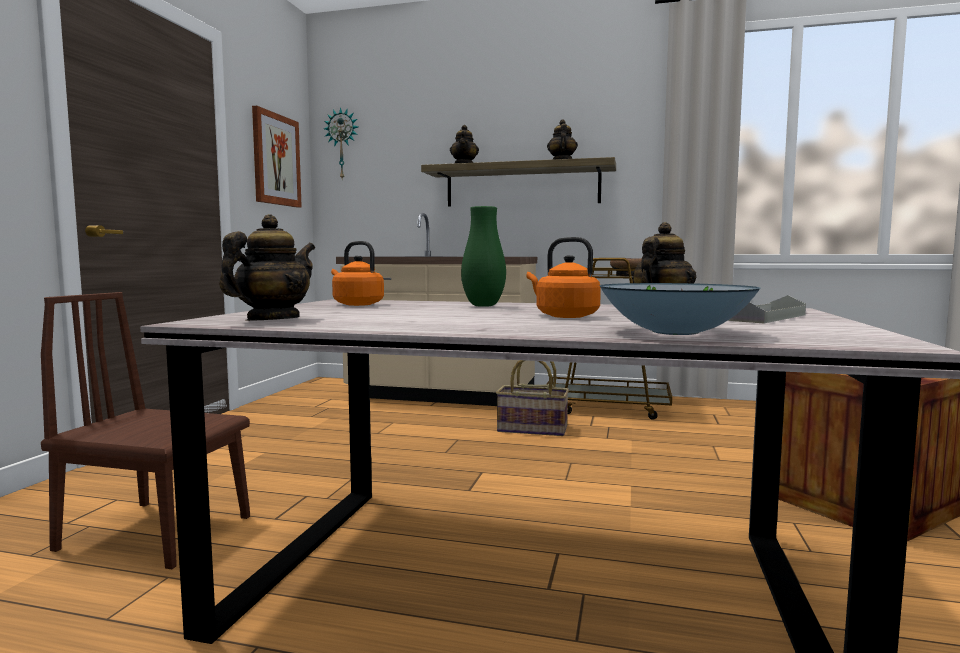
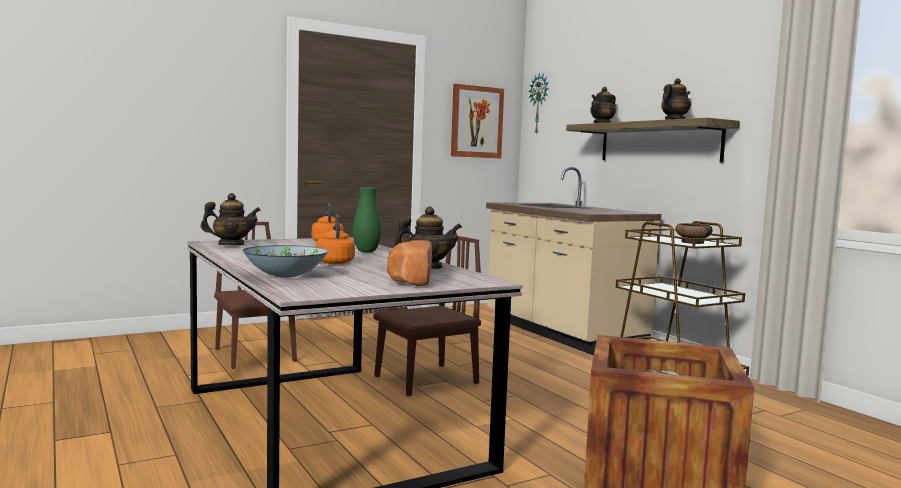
camera: 45 degrees right, 0 degrees up
basket [496,360,569,436] -> none
grey tray [728,295,806,323] -> bread [387,240,432,286]
none -> brown chair [373,236,481,396]

